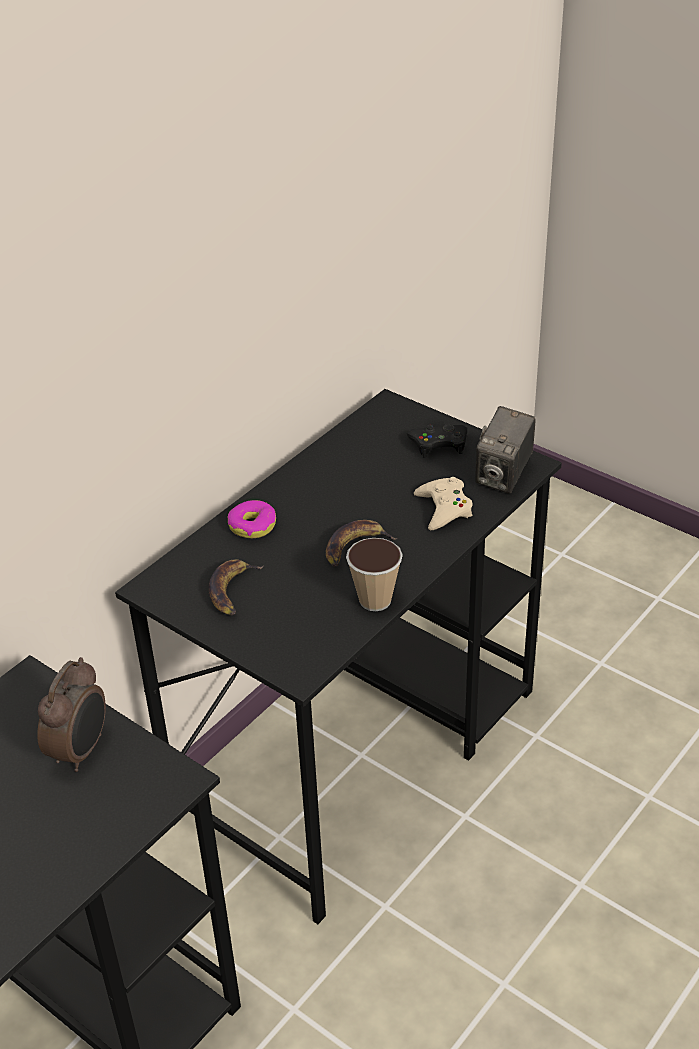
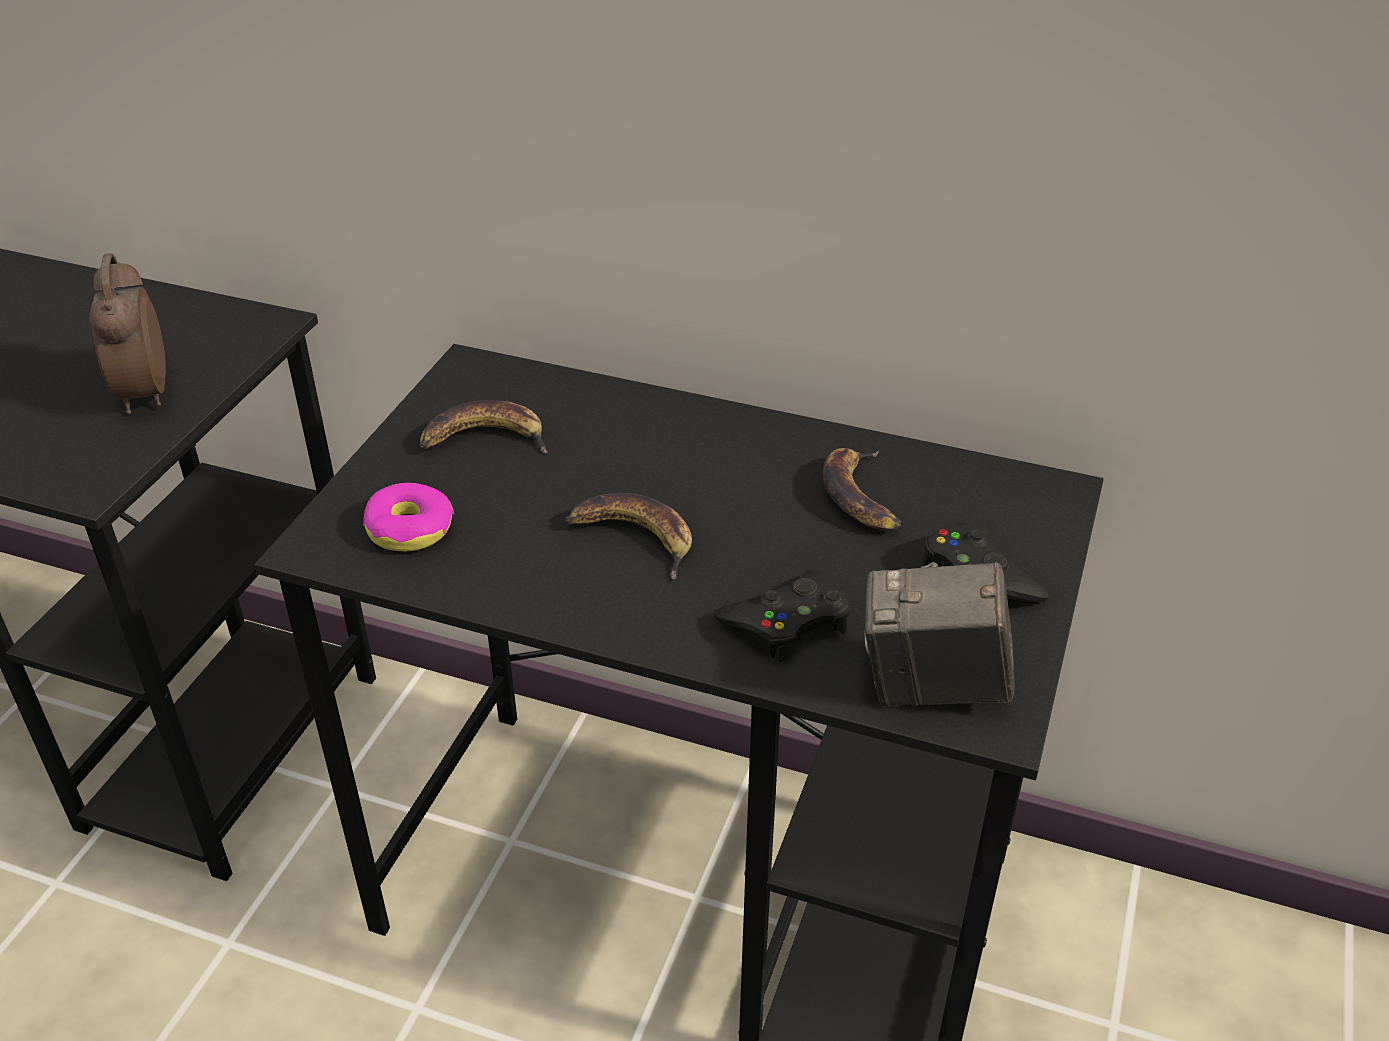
camera: 70 degrees right, 0 degrees up
alarm clock [37,657,106,772] -> alarm clock turned 75 degrees clockwise [89,253,166,415]
donut [228,500,276,538] -> donut moved to [363,483,454,552]
cup [346,538,403,611] -> none
beige game controller [414,477,472,530] -> black game controller [714,570,851,662]
none -> banana [823,448,901,530]

